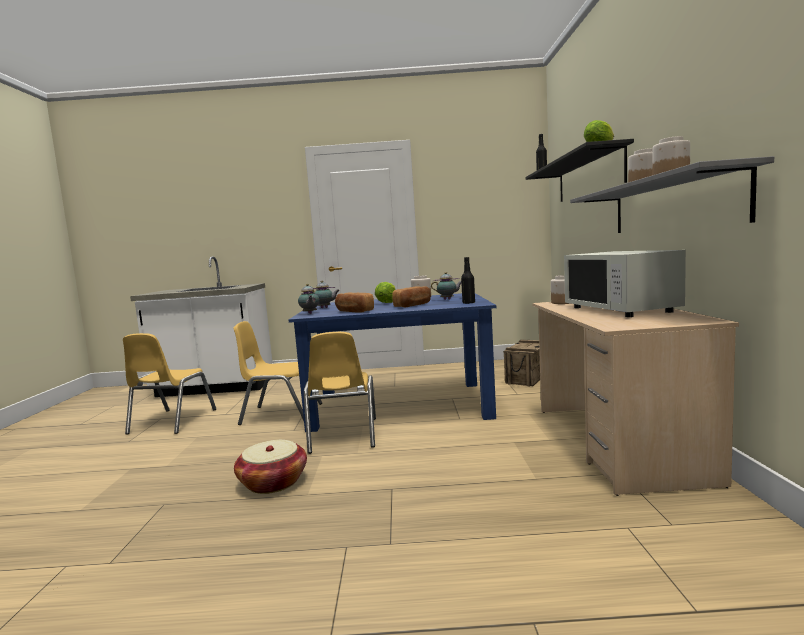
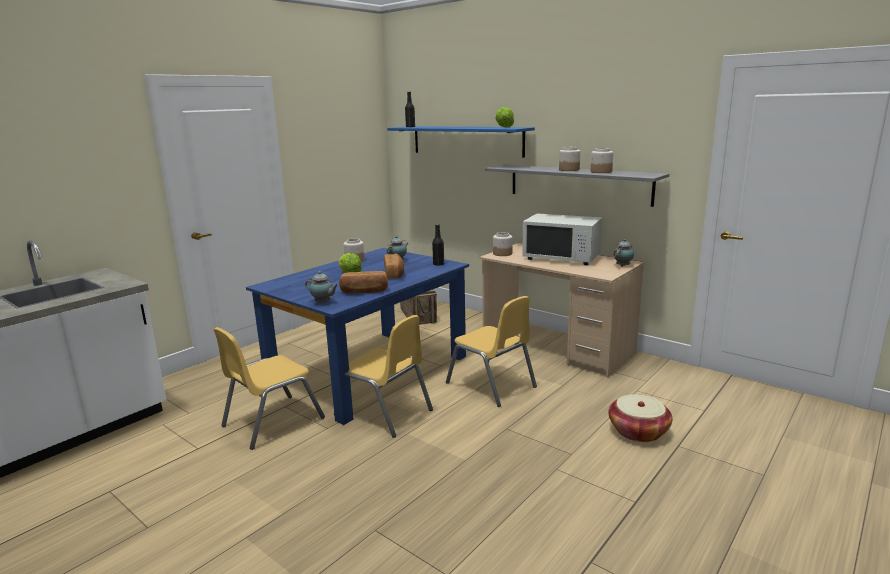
camera: 50 degrees left, 10 degrees up
yellow chair [123,333,216,435] -> yellow chair moved to [446,296,537,407]
basket [234,440,307,494] -> basket moved to [608,394,672,442]
teapot [312,281,340,308] -> teapot moved to [613,239,634,267]
black shelf [526,139,634,202] -> blue shelf [387,126,535,158]

